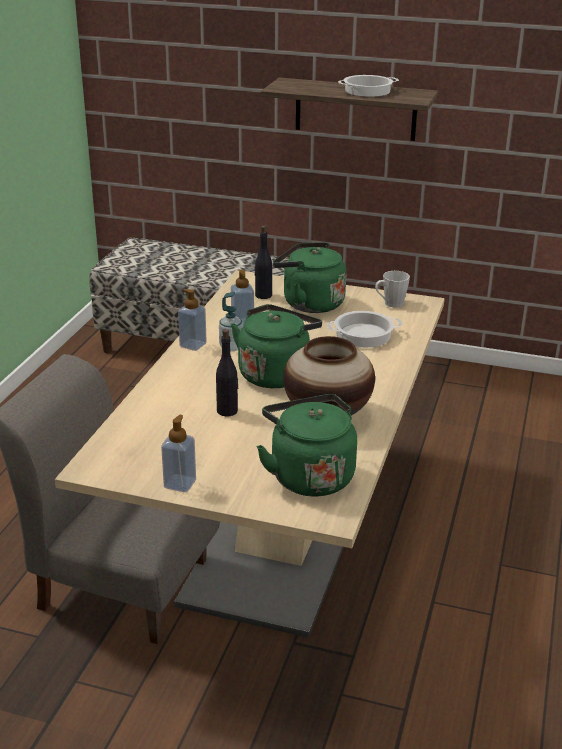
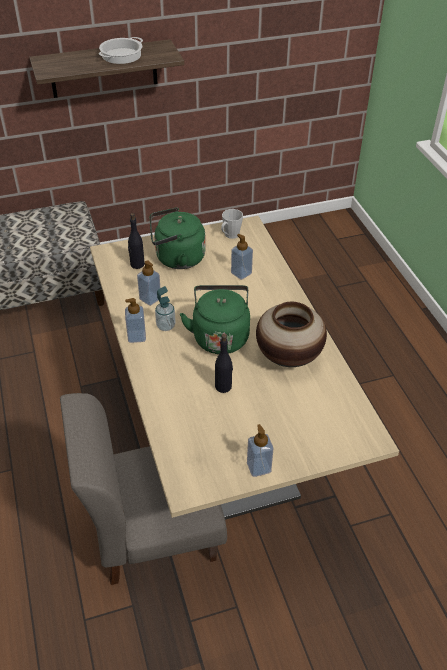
camera: 35 degrees left, 15 degrees up
green kettle [256,394,357,496] -> none
cooking pot [327,311,402,347] -> soap dispenser [231,234,253,280]

